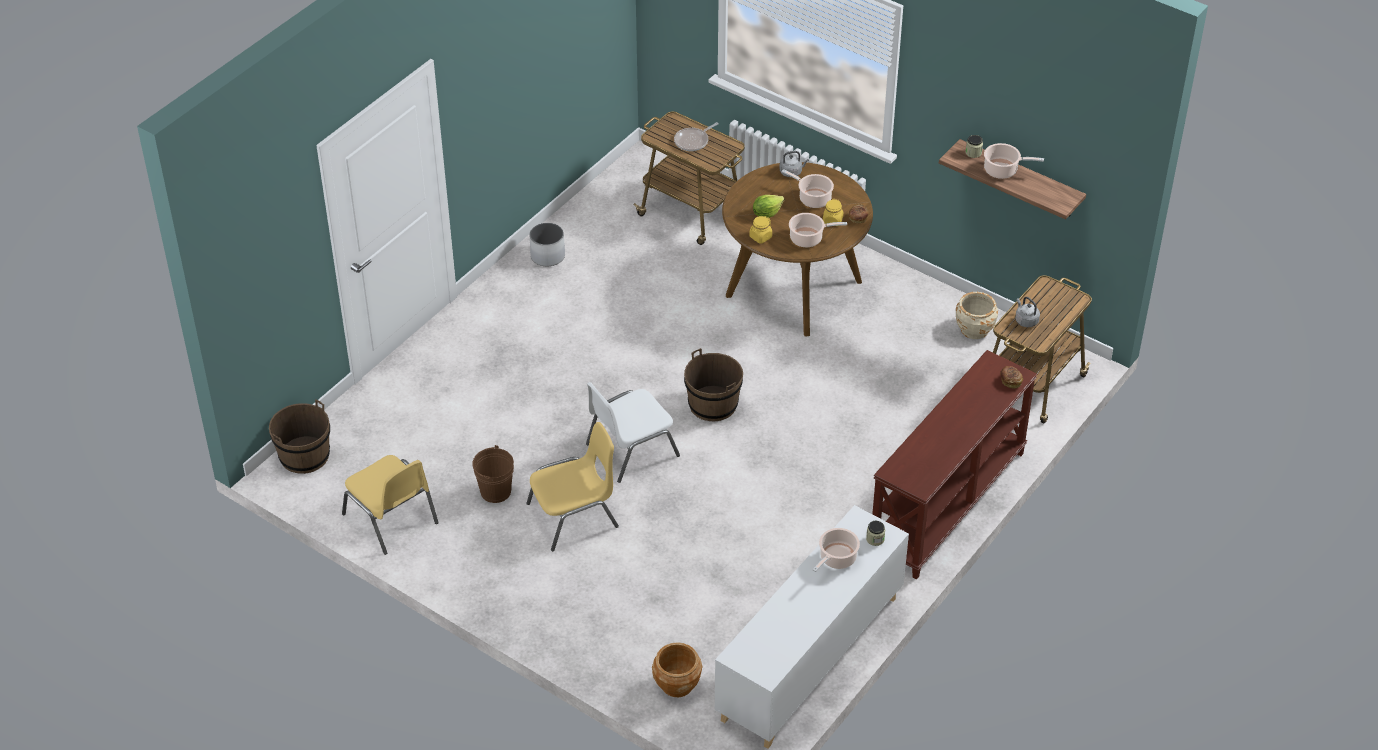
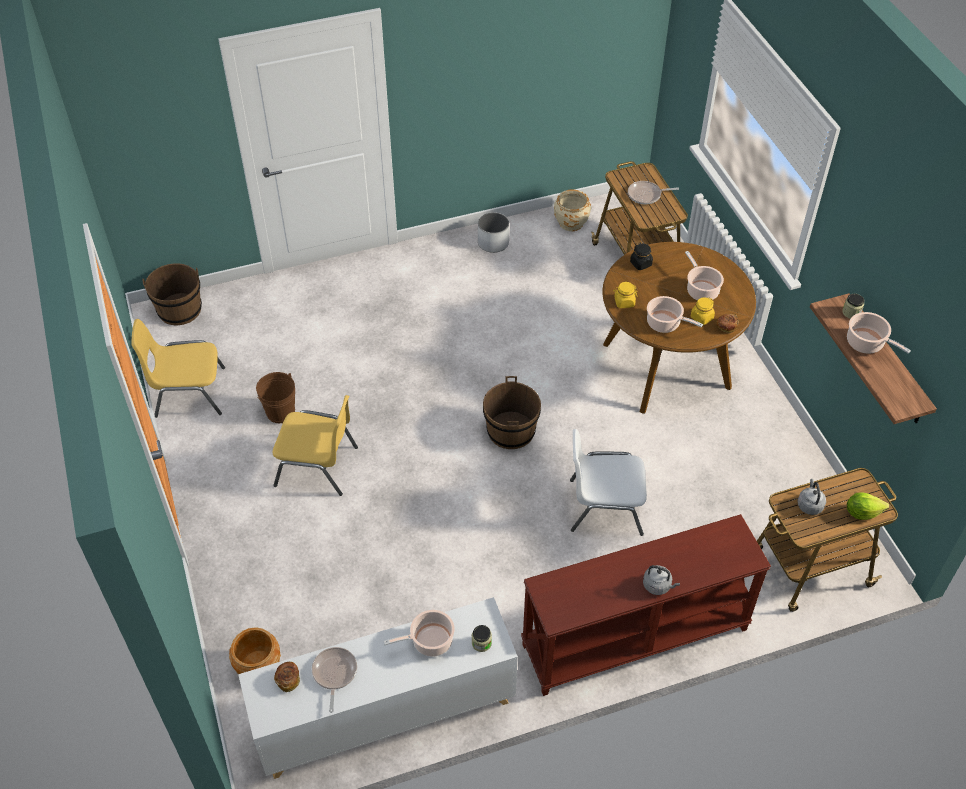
camera: 35 degrees right, 5 degrees up
yellow chair [342,455,439,555] -> yellow chair turned 90 degrees clockwise [132,319,225,418]
white chair [586,382,680,483] -> white chair moved to [570,429,647,536]
lettuce [753,195,784,218] -> lettuce moved to [847,492,889,520]
grey kettle [779,151,809,177] -> grey kettle moved to [643,565,680,595]
beige planter [956,292,998,339] -> beige planter moved to [554,189,591,231]
bread [1000,366,1023,389] -> bread moved to [274,662,300,692]
none -> frying pan [312,647,357,713]
none -> black jar [630,243,653,270]

